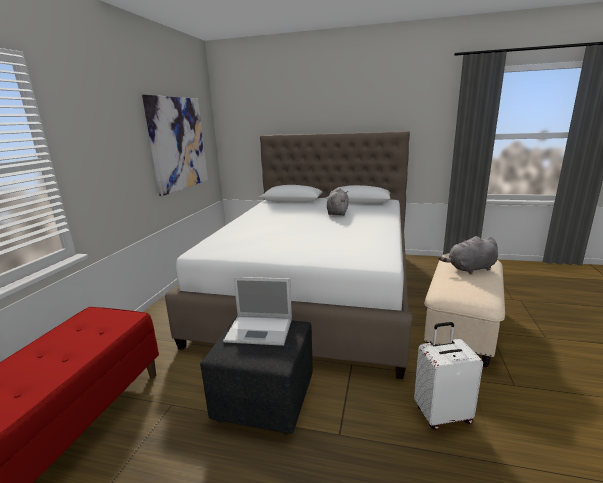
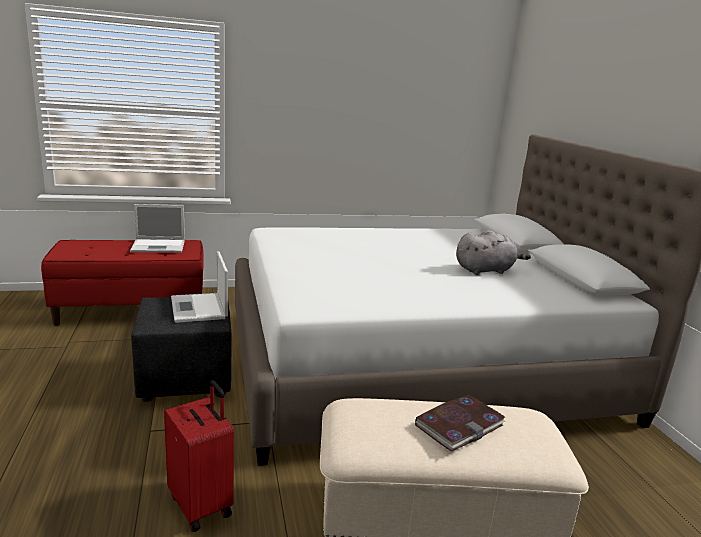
camera: 60 degrees right, 0 degrees up
picture [142,95,208,196] -> none
white suitcase [414,322,483,430] -> red suitcase [164,380,234,532]
grey plush toy [438,236,498,274] -> book [415,395,505,452]
none -> laptop [130,204,185,253]

